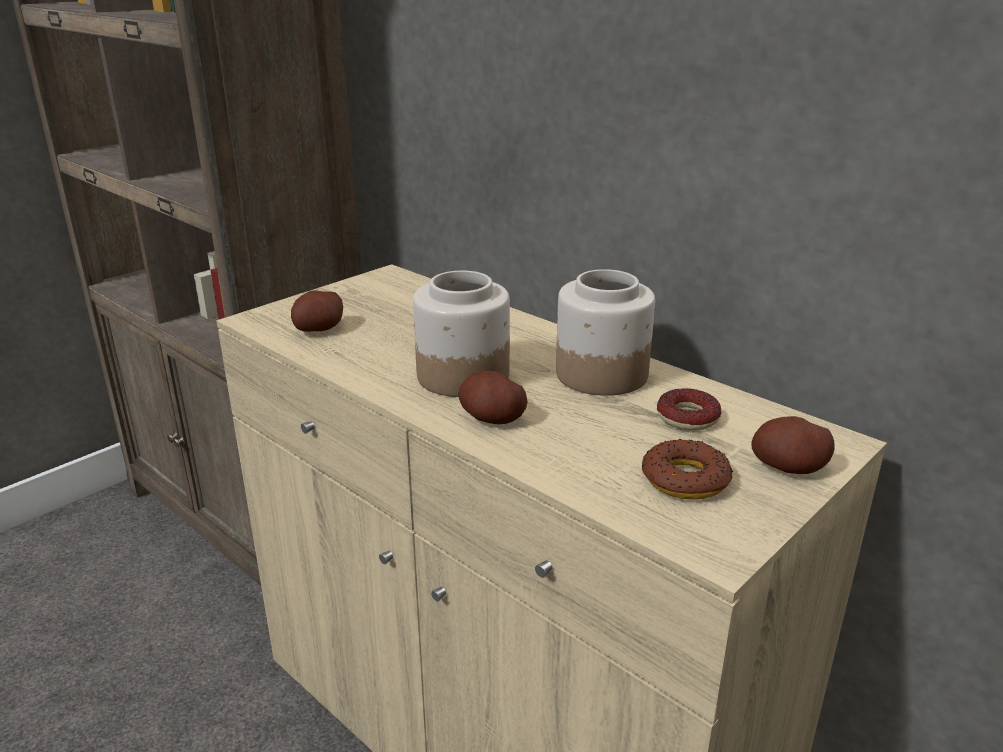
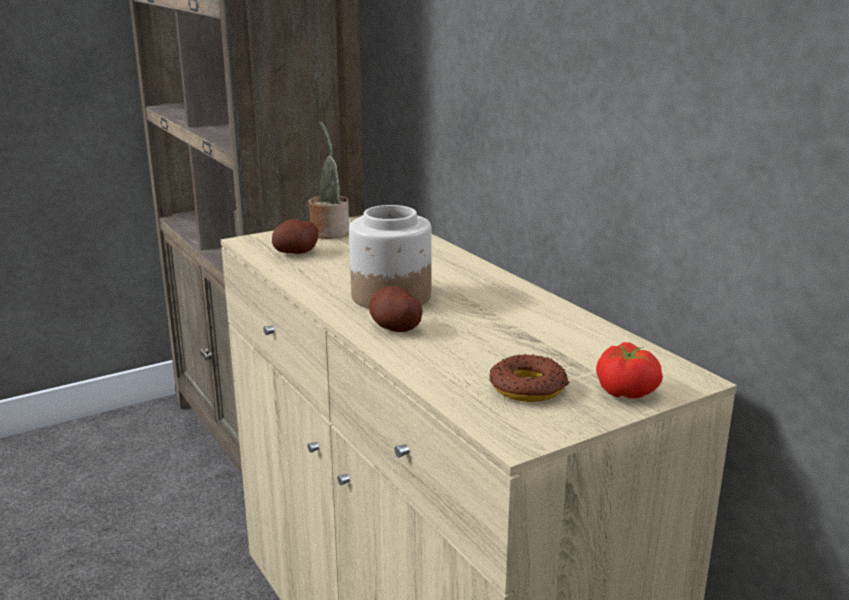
camera: 15 degrees right, 5 degrees down
jar [556,269,655,396] -> none
donut [657,388,721,431] -> none
potato [751,416,835,474] -> tomato [596,342,663,398]
none -> potted plant [309,121,349,239]

